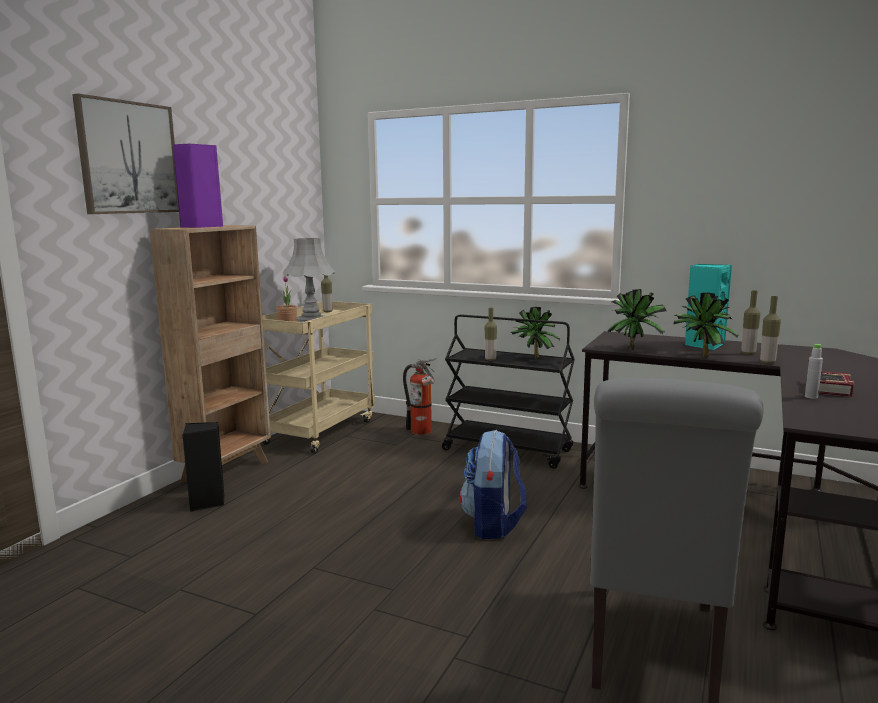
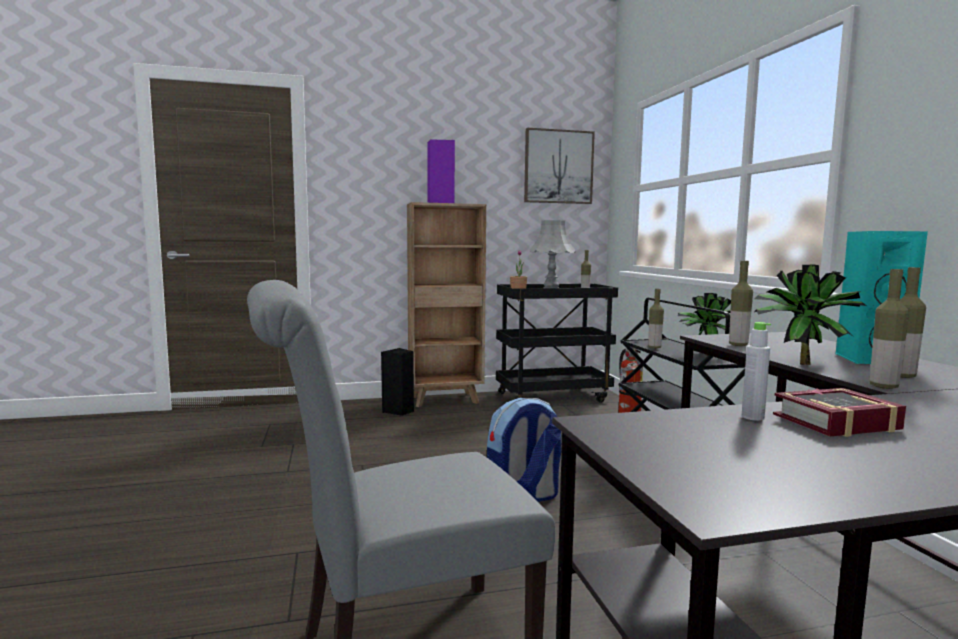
camera: 50 degrees right, 5 degrees down
picture [72,94,179,214] -> picture moved to [524,128,595,204]
beige cart [262,301,375,454] -> black cart [496,283,618,403]
potted plant [608,289,667,351] -> bottle [729,261,753,346]

